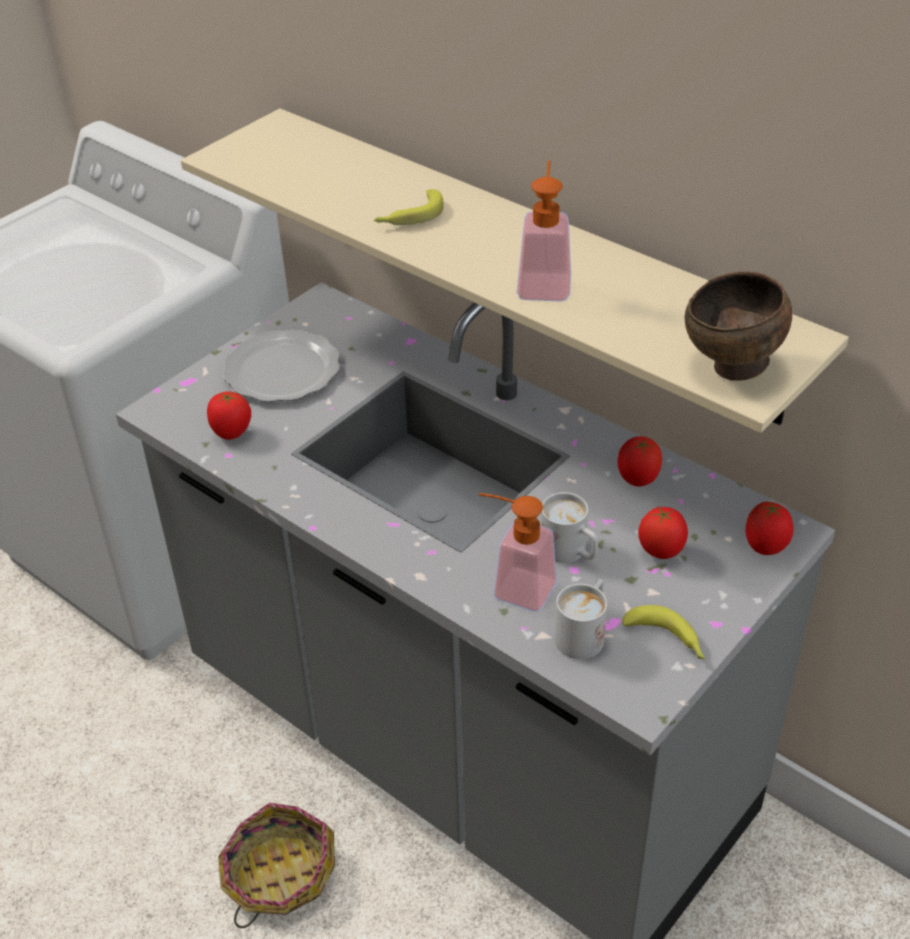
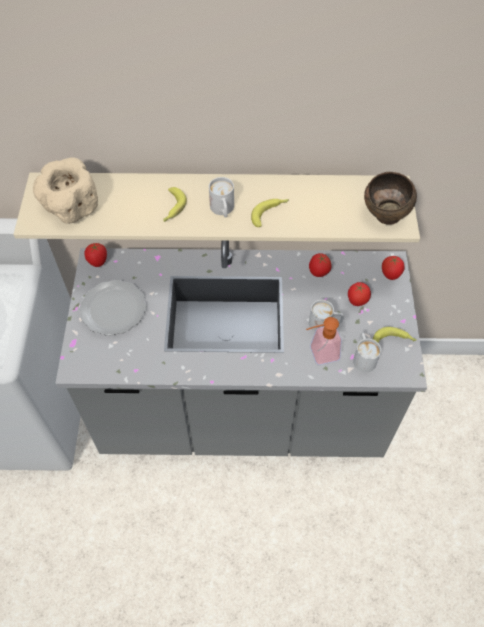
camera: 40 degrees left, 15 degrees up
tomato [207,391,251,440] -> tomato moved to [85,243,107,267]
basket [218,803,335,928] -> none
soap dispenser [516,160,571,302] -> banana [251,199,289,227]
none -> beige bowl [33,157,98,224]
none -> white mug [209,177,234,218]

